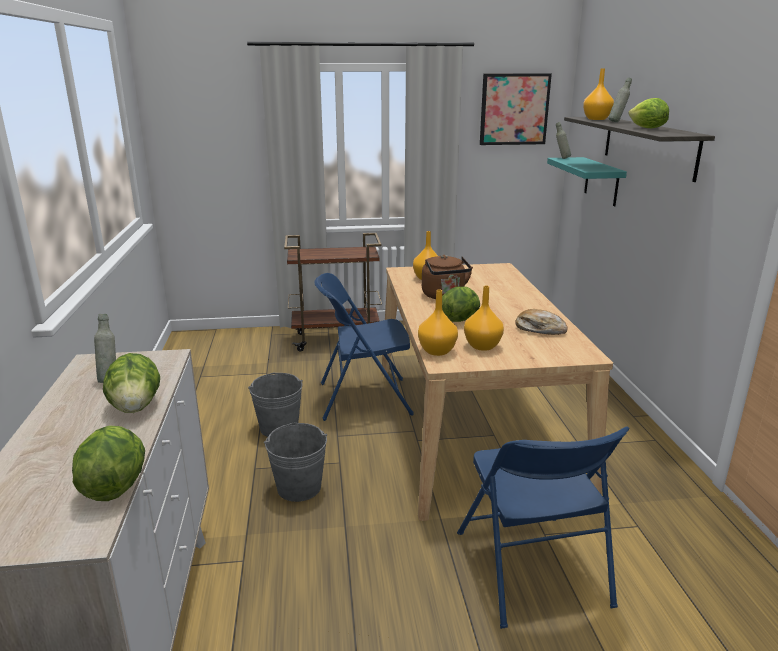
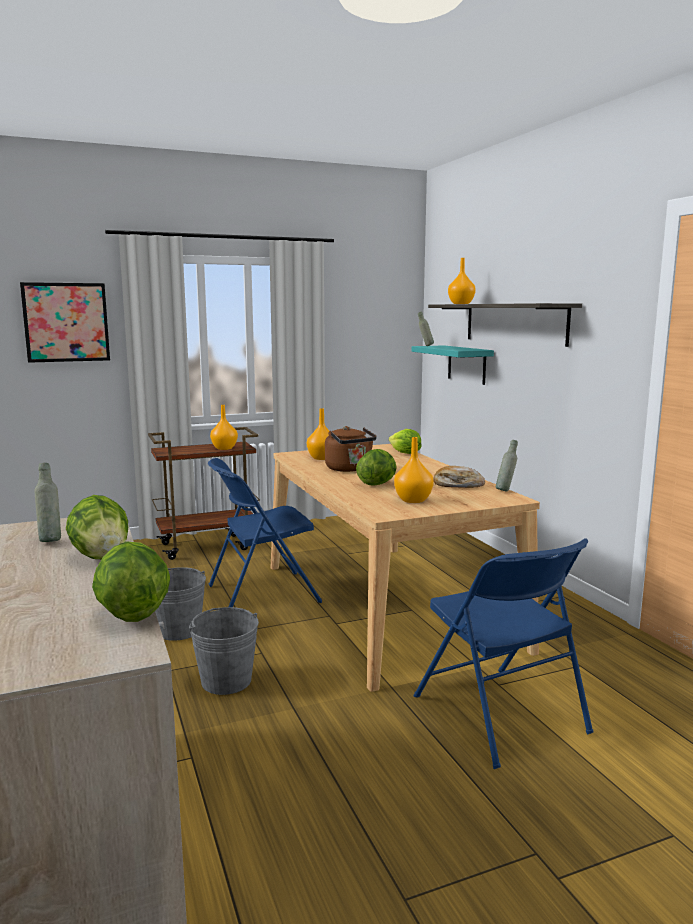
camera: 15 degrees left, 10 degrees down
orange vase [418,290,458,356] -> orange vase moved to [210,405,238,450]
picture [480,73,552,145] -> picture moved to [20,282,110,363]
grey bottle [609,78,632,122] -> grey bottle moved to [496,440,518,492]
lettuce [628,98,669,128] -> lettuce moved to [389,429,422,454]

